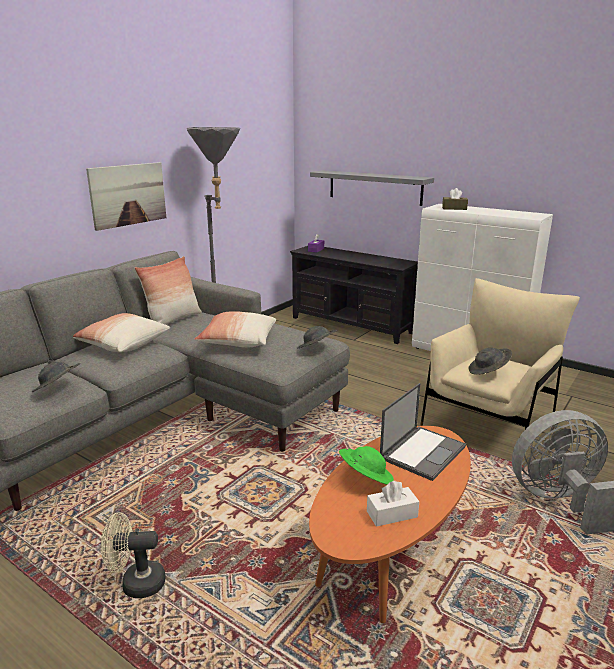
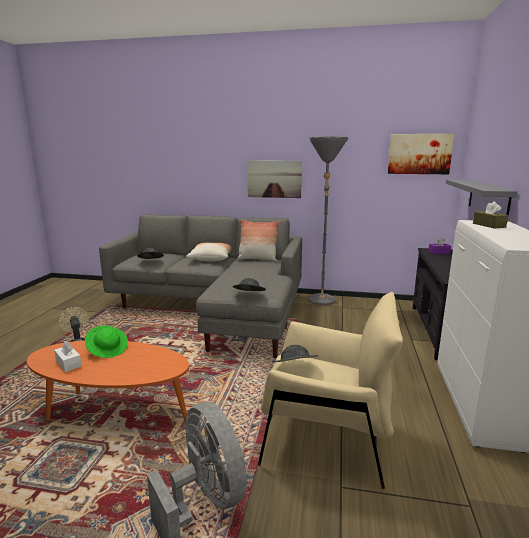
camera: 65 degrees right, 5 degrees down
pillow [194,311,276,348] -> none
laptop [380,383,466,481] -> none
none -> picture [388,134,454,174]

